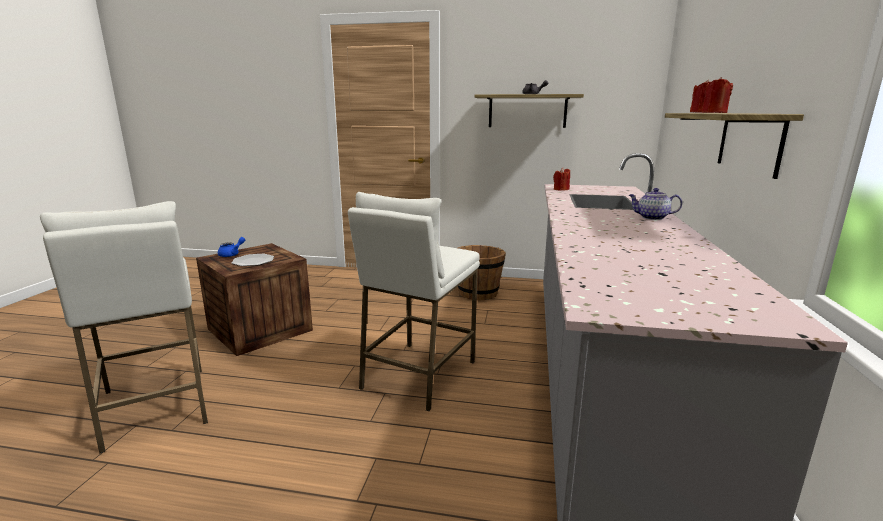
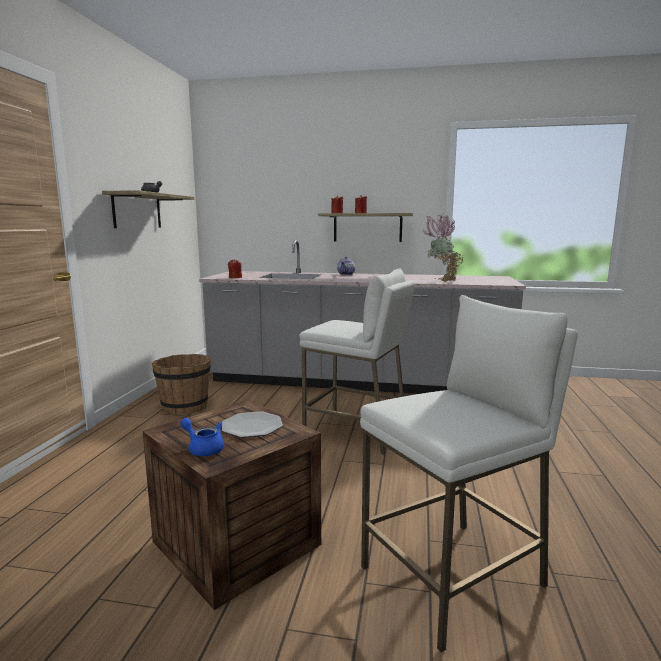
camera: 90 degrees left, 5 degrees down
none -> potted plant [423,213,463,282]

